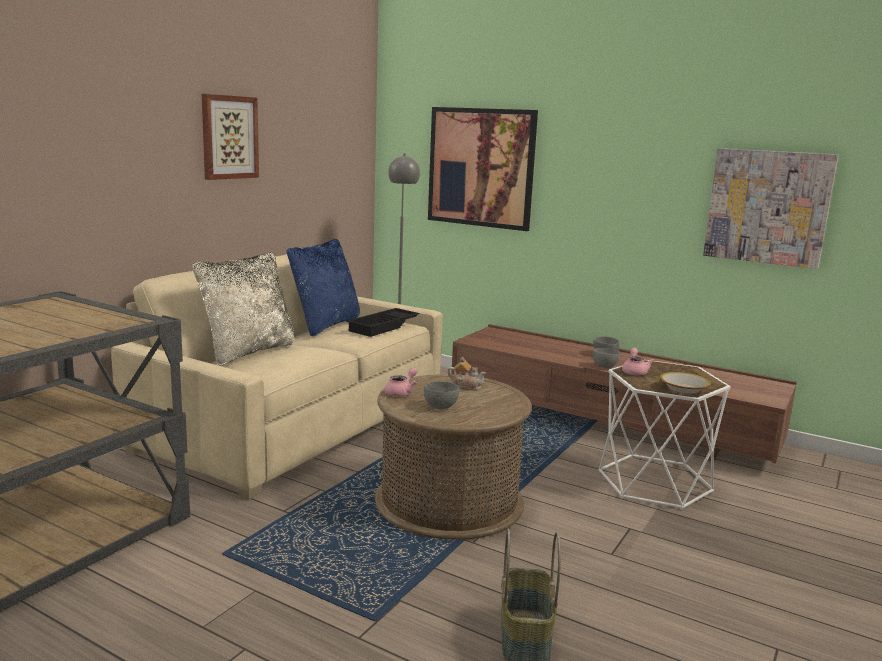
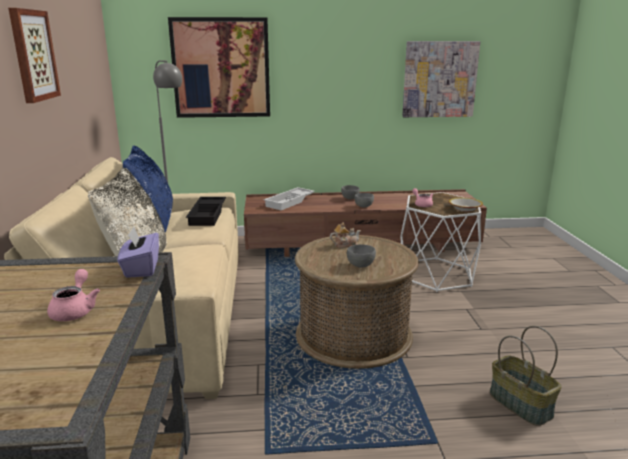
camera: 35 degrees left, 5 degrees up
pink teapot [385,367,417,397] -> pink teapot moved to [47,269,100,321]
none -> purple tissue box [117,226,159,278]
none -> white tray [264,187,315,210]

